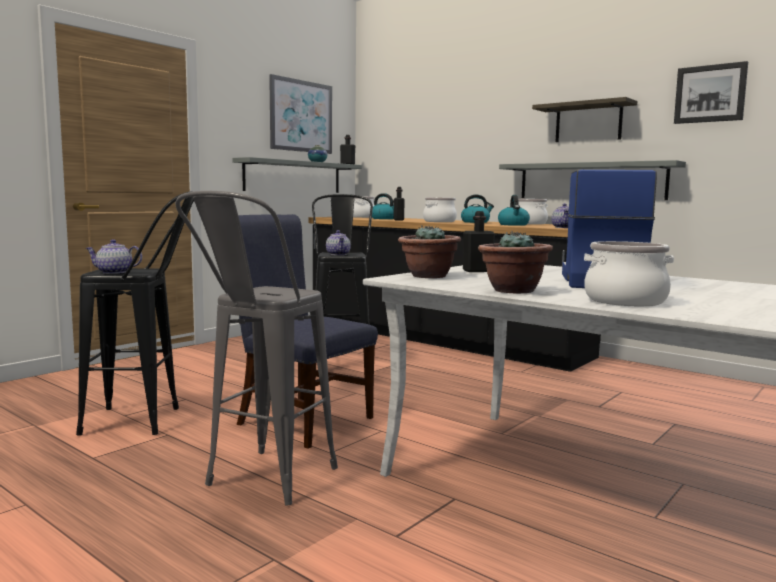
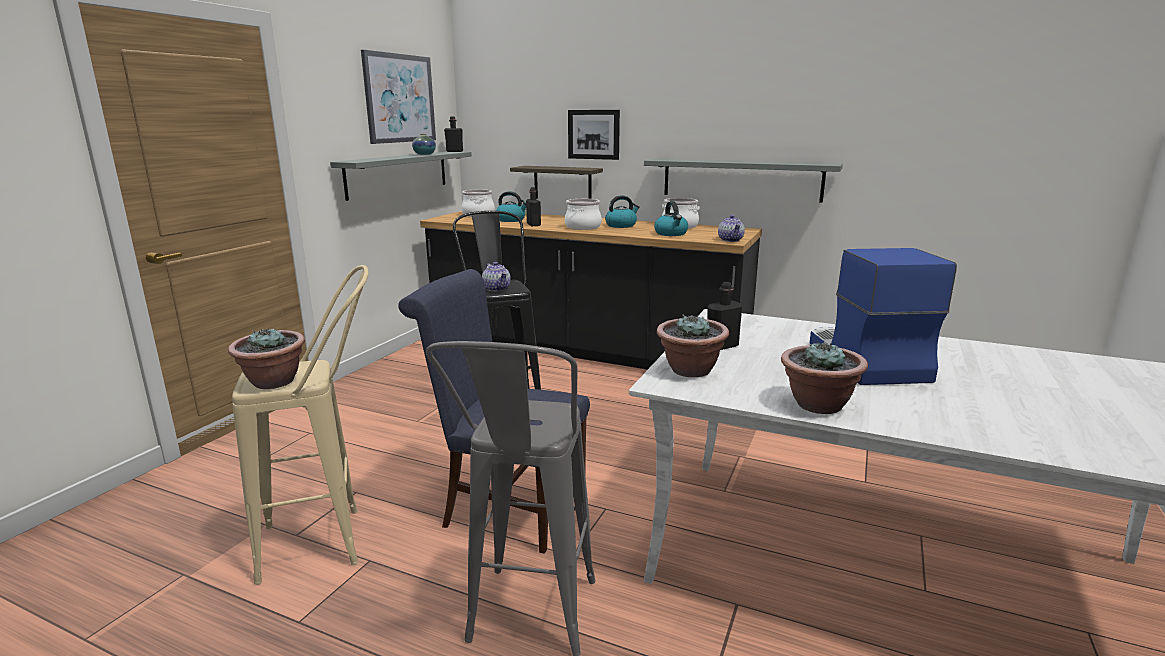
camera: 15 degrees left, 10 degrees up
black stool [76,191,194,436] -> beige stool [232,265,369,585]
teapot [85,240,142,274] -> potted plant [228,327,305,389]
shelf [532,97,637,142] -> shelf moved to [510,166,603,199]
cooking pot [584,241,674,306] -> none
picture [674,61,748,124] -> picture moved to [568,110,620,160]

